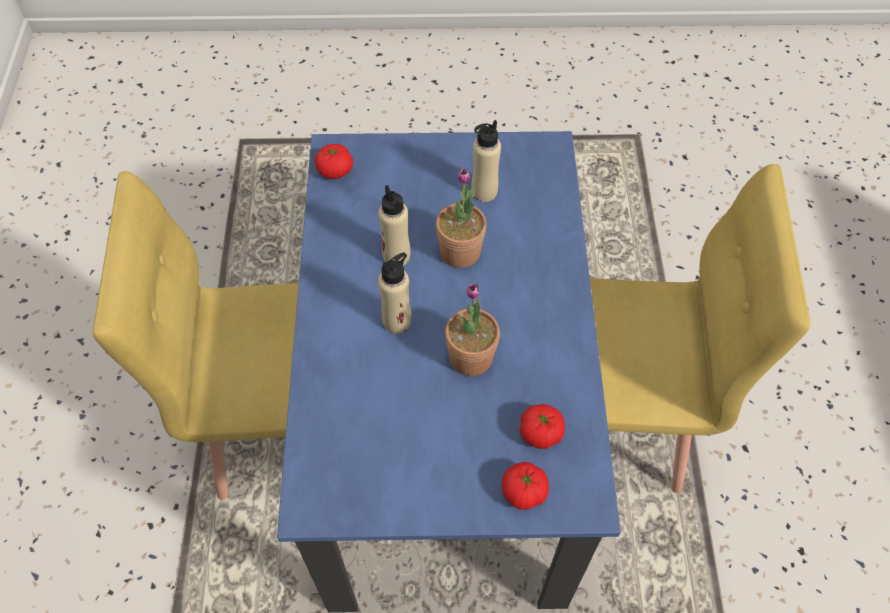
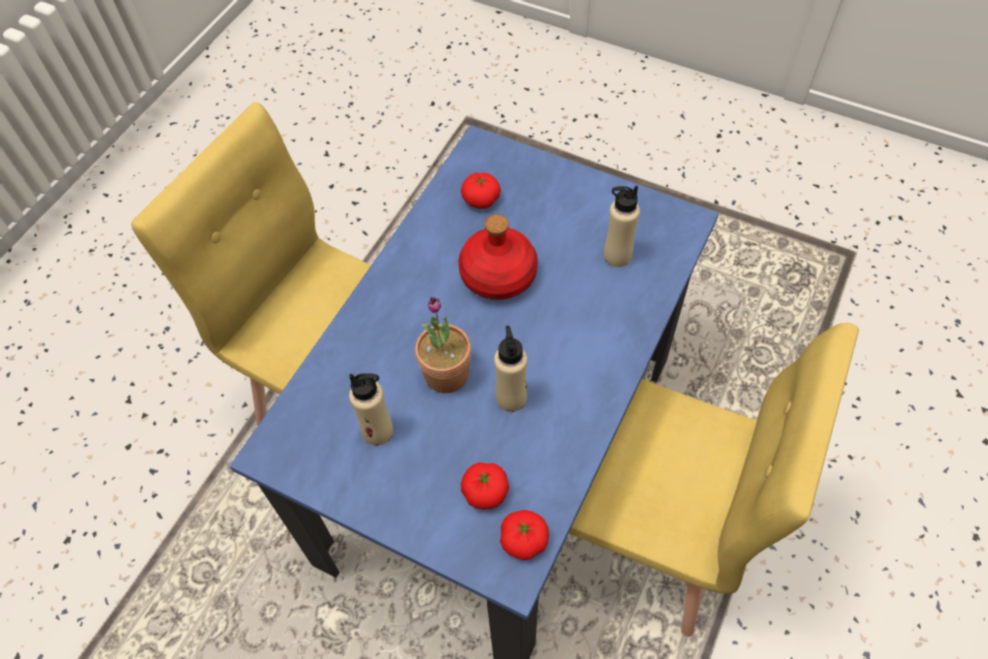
camera: 150 degrees left, 0 degrees up
beige bottle [378,253,412,333] -> beige bottle moved to [604,186,640,267]
potted plant [445,283,500,376] -> red bottle [458,214,538,300]
tomato [502,462,549,510] -> tomato moved to [461,462,509,509]

